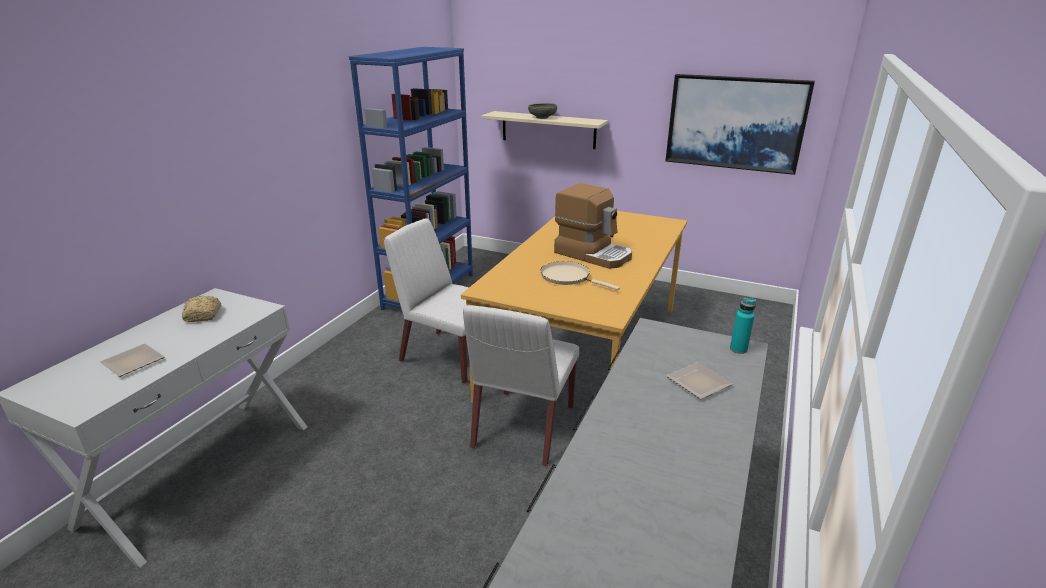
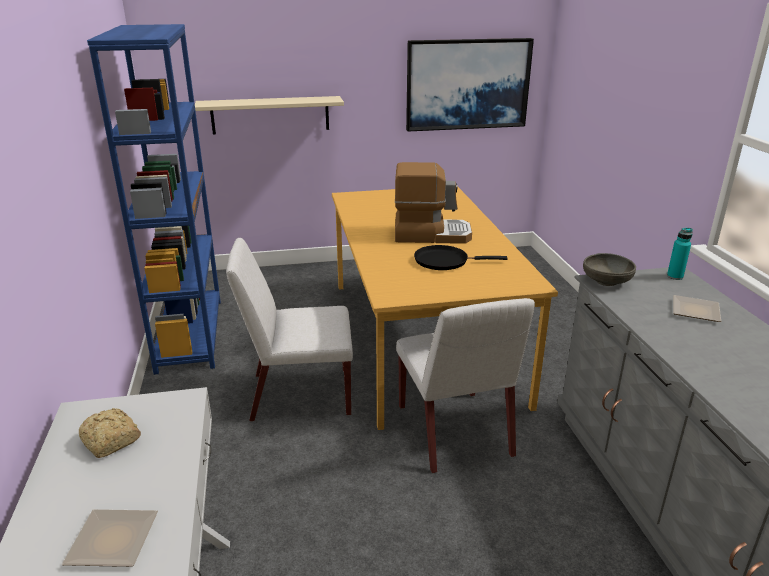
camera: 35 degrees left, 0 degrees up
grey bowl [528,103,557,119] -> grey bowl moved to [583,253,636,286]
beige frying pan [540,261,620,290] -> black frying pan [414,245,508,270]

